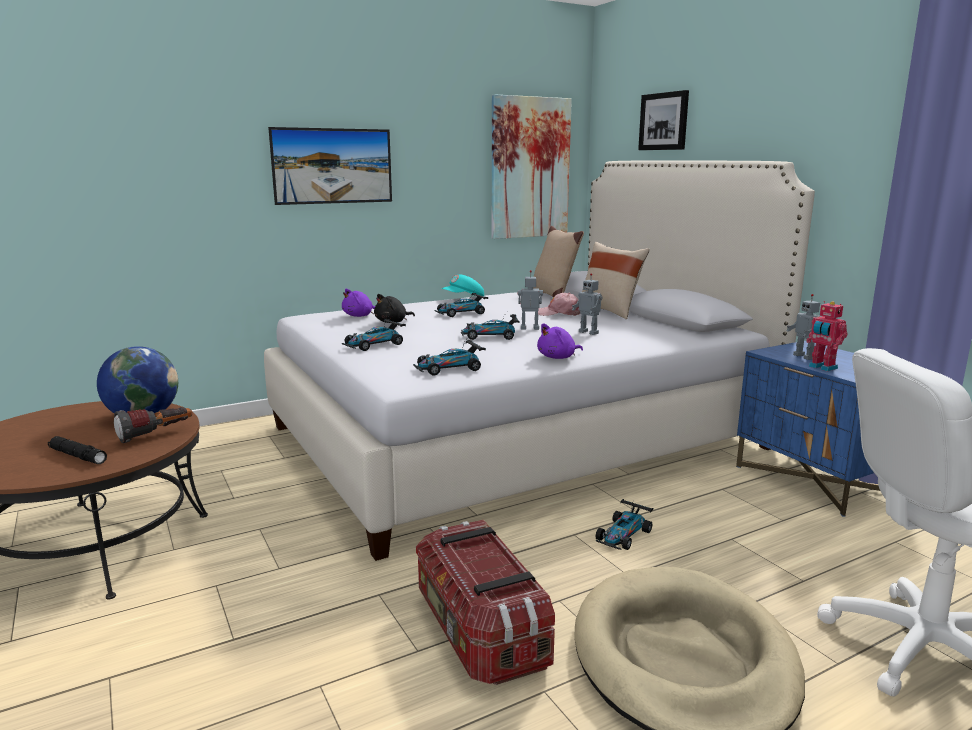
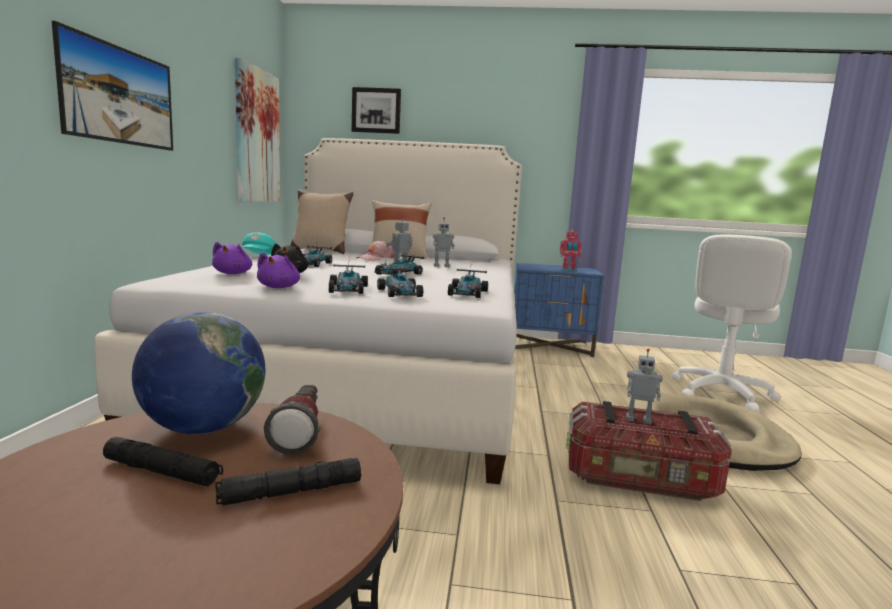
camera: 55 degrees left, 5 degrees down
purple plush toy [537,323,583,359] -> purple plush toy moved to [257,253,300,288]
toy car [595,499,653,550] -> toy car moved to [377,265,423,297]
toy robot [786,294,822,360] -> toy robot moved to [626,349,663,425]
none -> black flashlight [103,437,223,486]

